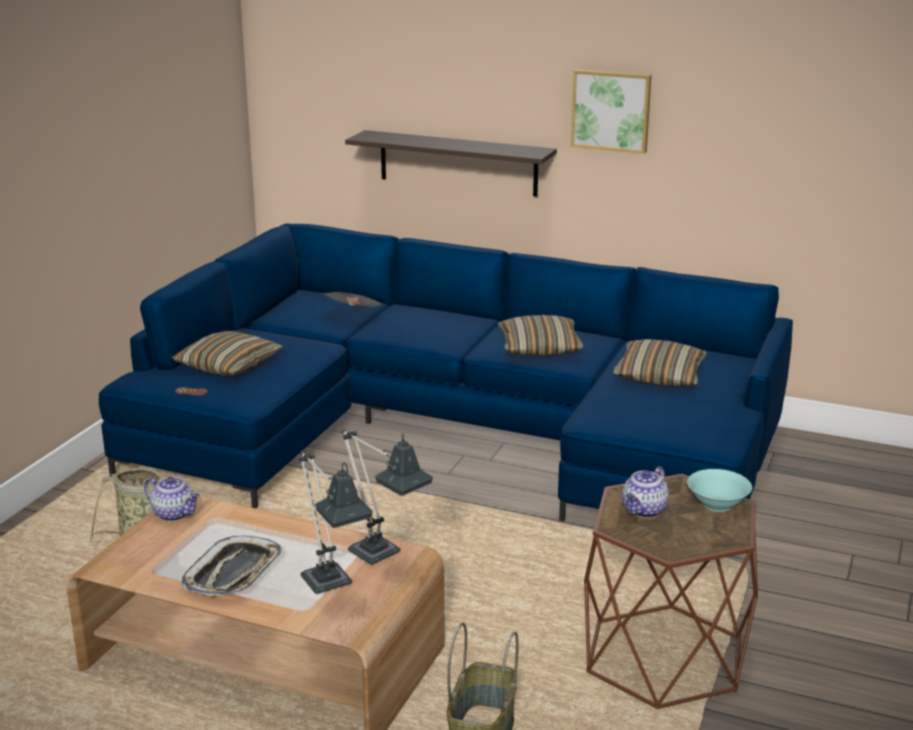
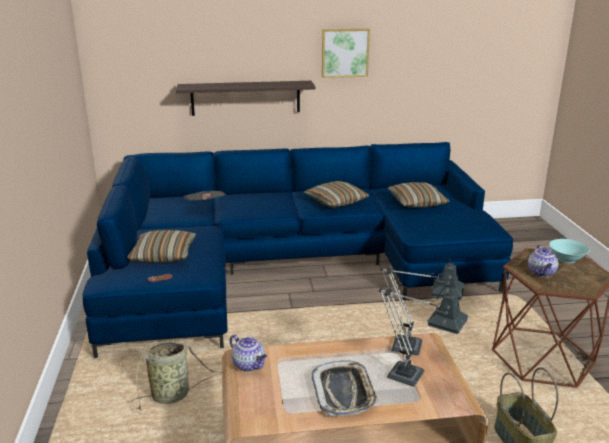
camera: 30 degrees left, 0 degrees up
teapot [144,477,200,521] -> teapot turned 45 degrees clockwise [230,335,267,372]

